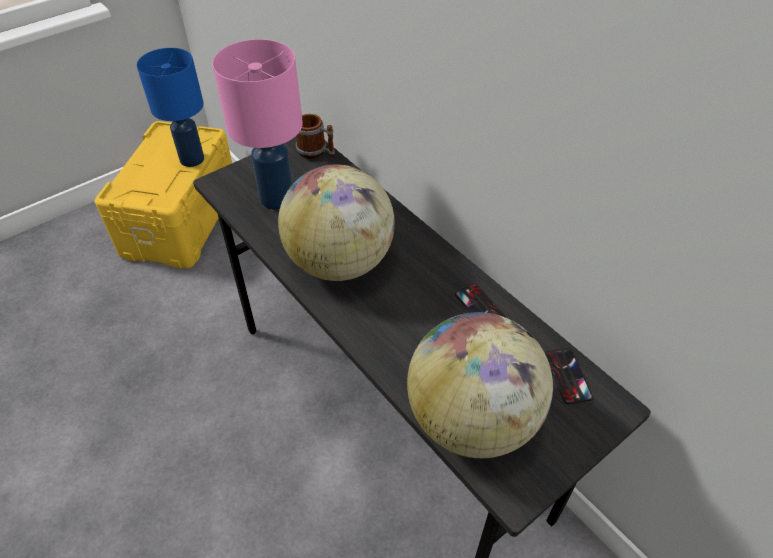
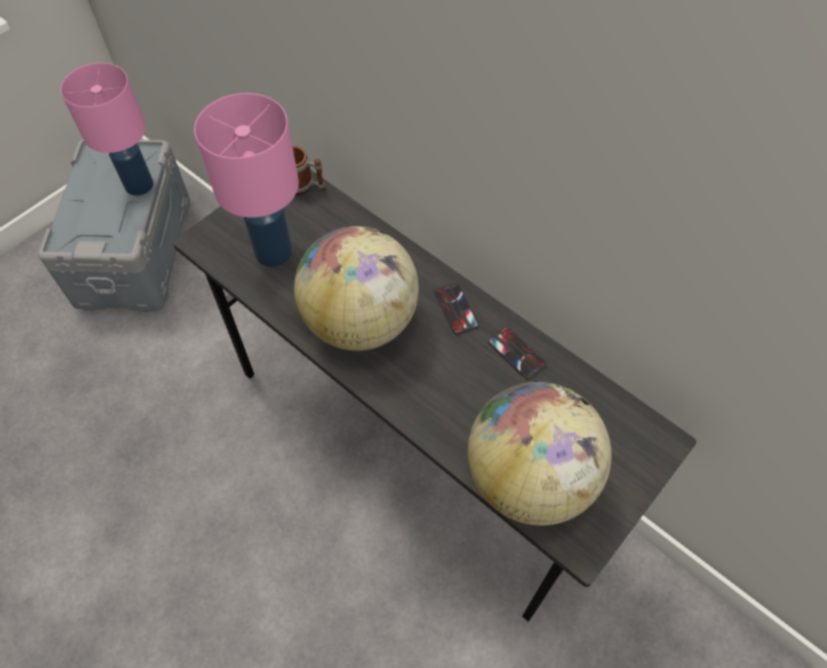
camera: 10 degrees left, 10 degrees up
yellow storage box [95,121,232,269] -> grey storage box [38,139,190,312]
blue table lamp [137,48,204,167] -> pink table lamp [61,63,153,196]
phone [545,348,593,404] -> phone moved to [434,283,479,335]

